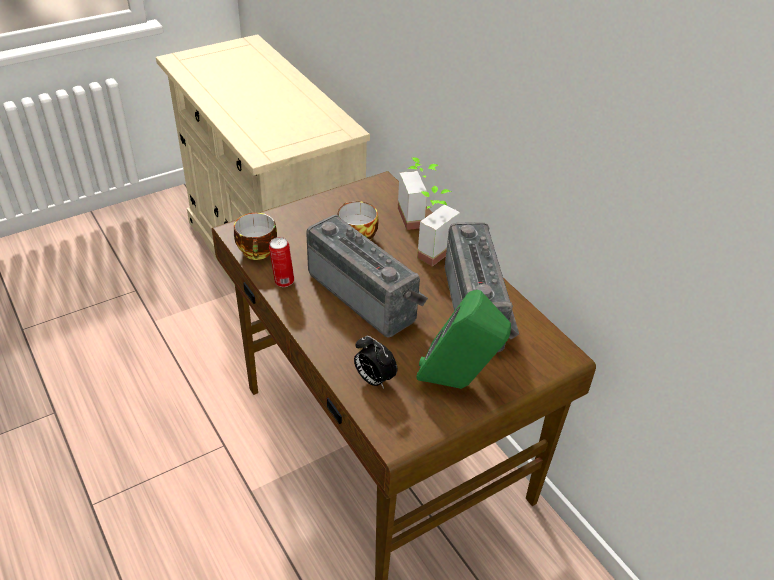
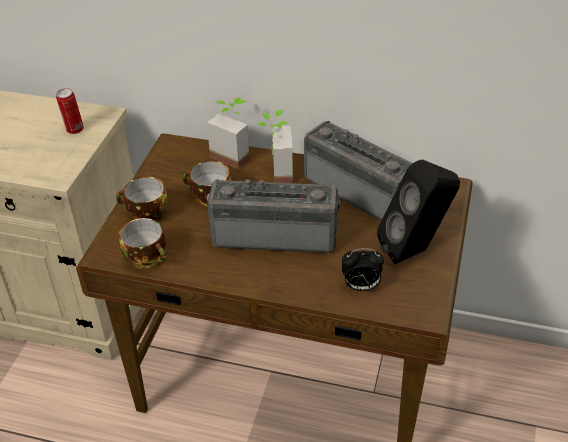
camera: 40 degrees left, 0 degrees up
can [269,237,294,287] -> can moved to [56,88,84,134]
green speaker [416,290,511,389] -> black speaker [377,159,460,264]
none -> cup [116,177,167,221]

